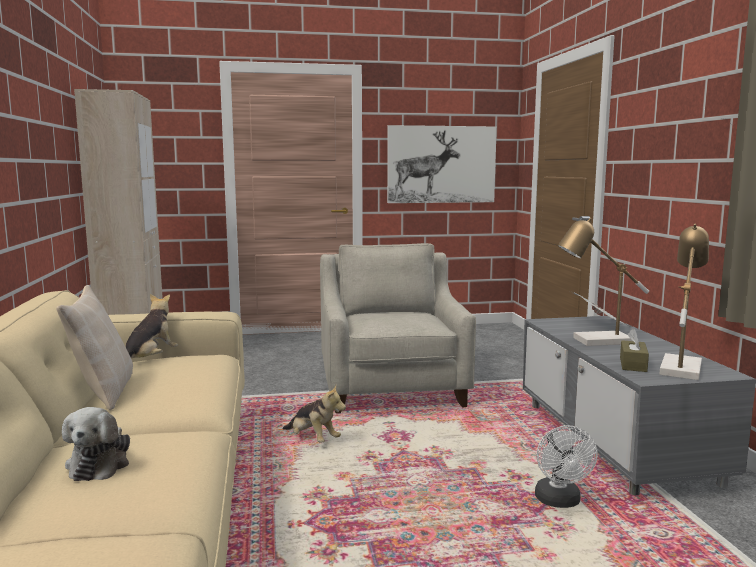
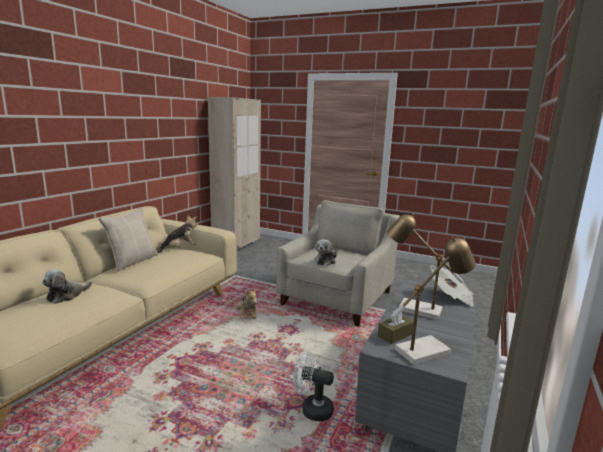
camera: 35 degrees right, 5 degrees up
picture [387,125,497,203] -> none
white fan [535,425,598,508] -> white fan turned 75 degrees clockwise [293,351,334,421]
none -> plush toy [315,239,337,266]

